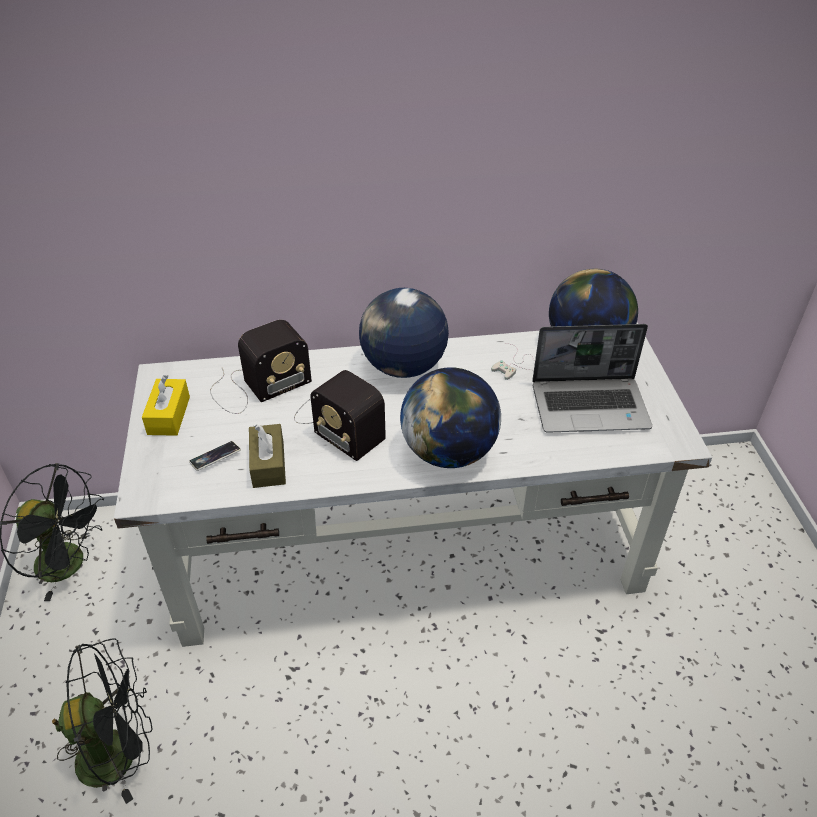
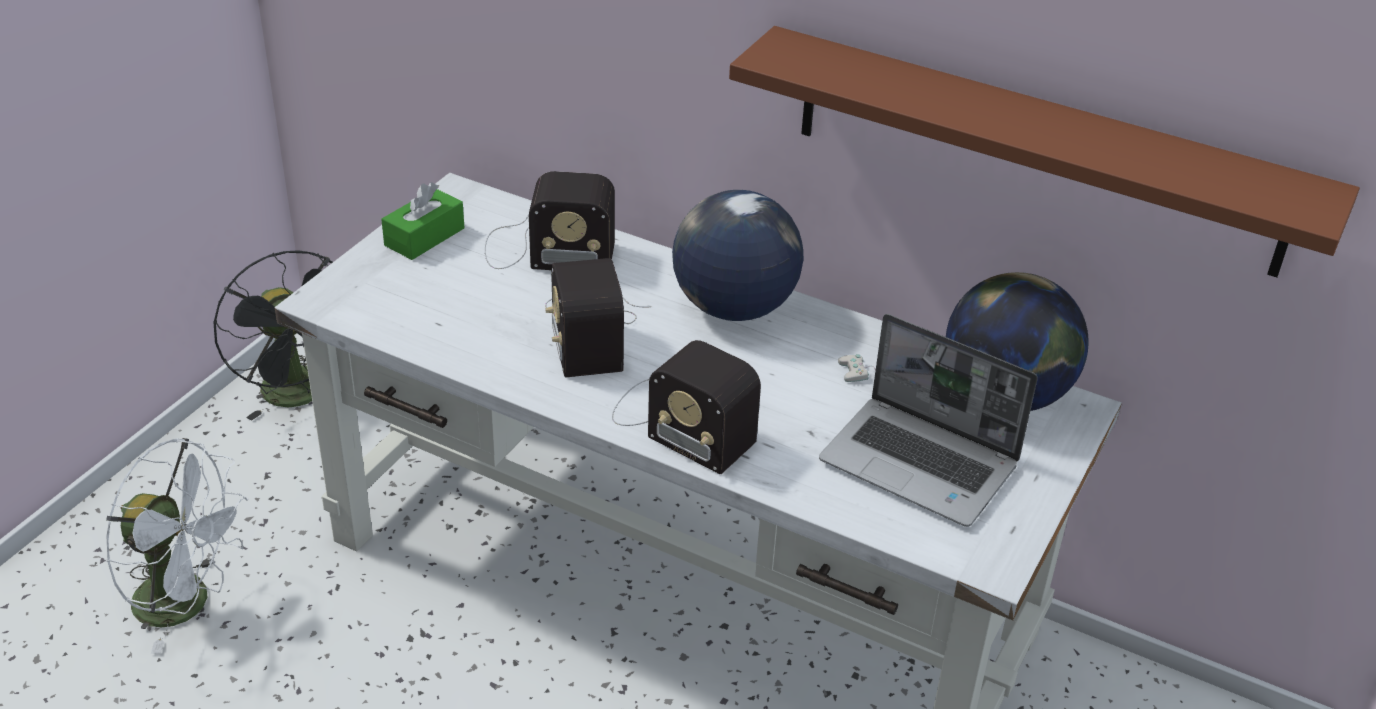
camera: 35 degrees right, 5 degrees down
black fan [52,638,153,804] -> white fan [106,438,248,654]
yellow tissue box [142,375,190,436] -> green tissue box [381,182,464,260]
phone [189,441,241,471] -> none
brown tissue box [249,424,286,488] -> none
globe [400,367,501,468] -> radio [612,340,761,474]
none -> brown shelf [729,26,1360,277]

